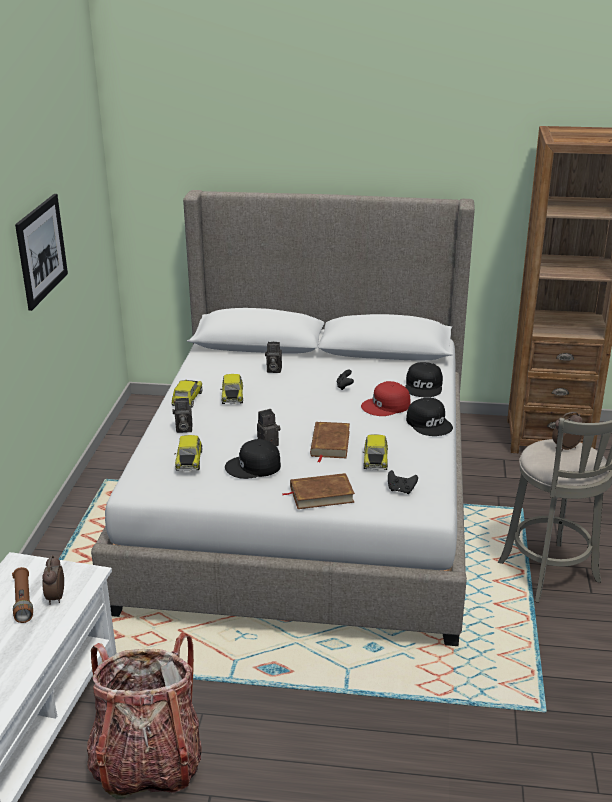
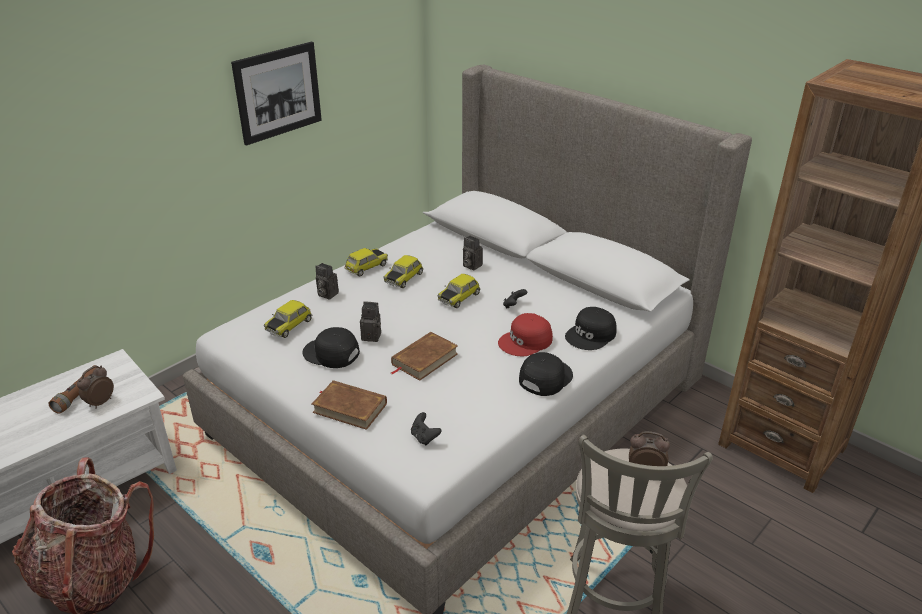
camera: 35 degrees right, 5 degrees up
red cap [361,381,411,416] -> red cap turned 45 degrees counterclockwise [498,313,553,356]
toy car [362,434,388,470] -> toy car moved to [438,274,481,308]
black cap [406,397,453,436] -> black cap turned 150 degrees counterclockwise [519,352,573,396]

